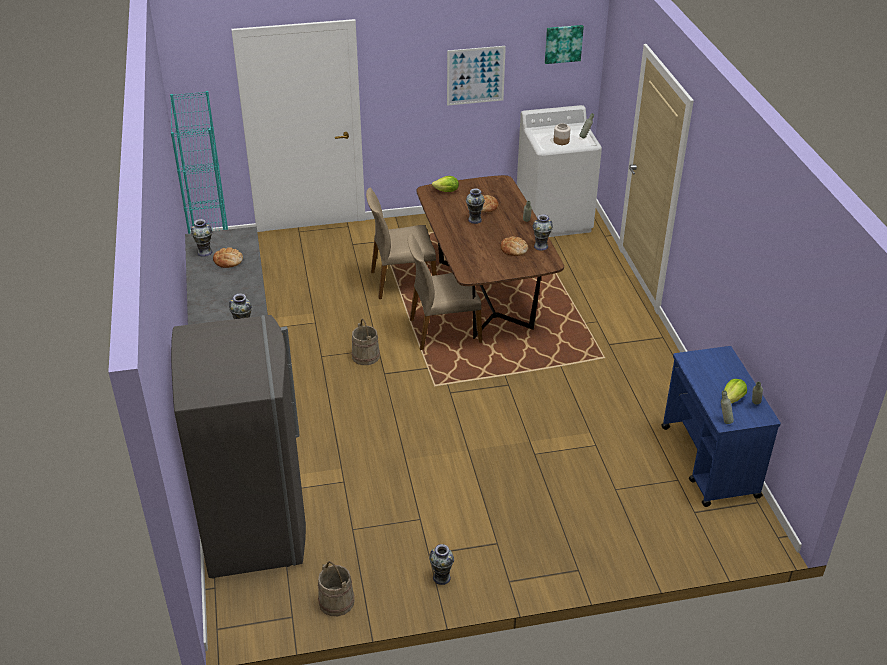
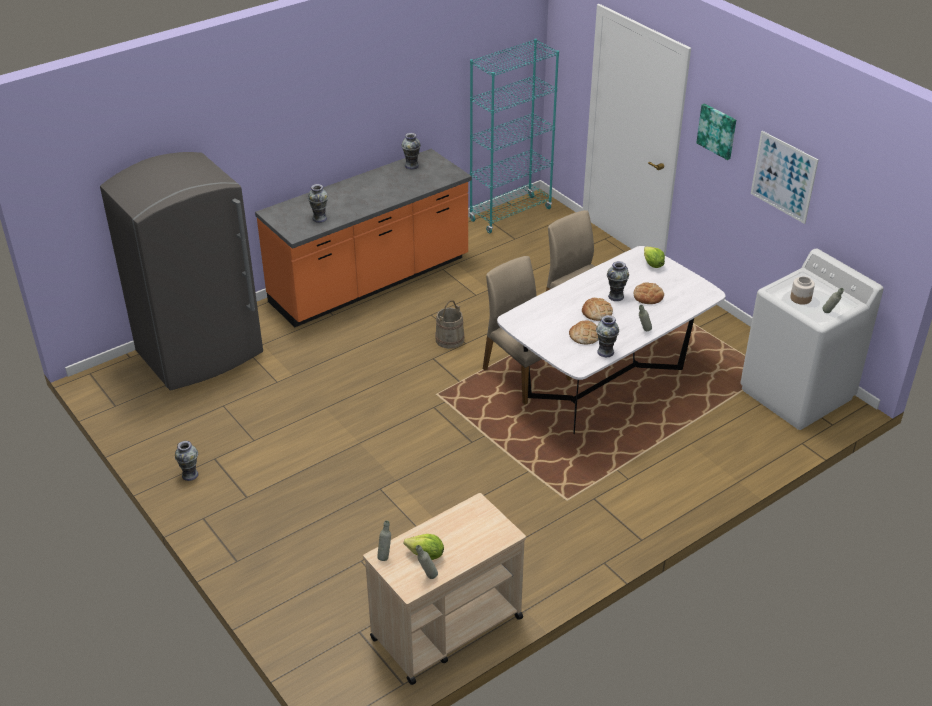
camera: 65 degrees right, 0 degrees up
bread [213,247,243,268] -> bread moved to [582,298,613,321]
beige bucket [318,561,355,616] -> none
brown dining table [416,175,564,339] -> white dining table [497,246,725,434]
picture [545,25,584,64] -> picture moved to [696,103,736,160]
blue cart [661,346,781,507] -> beige cart [363,493,526,685]

